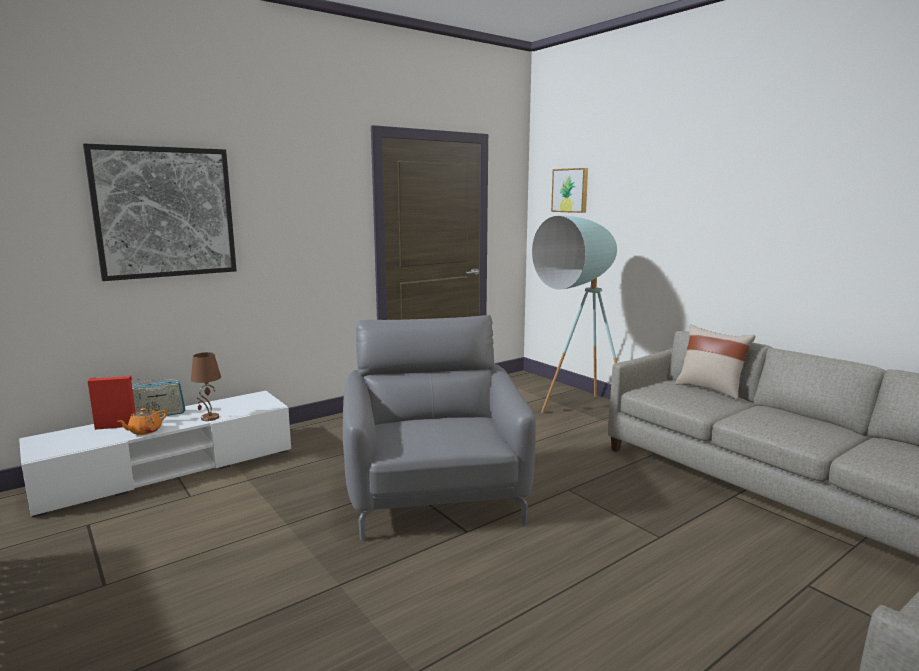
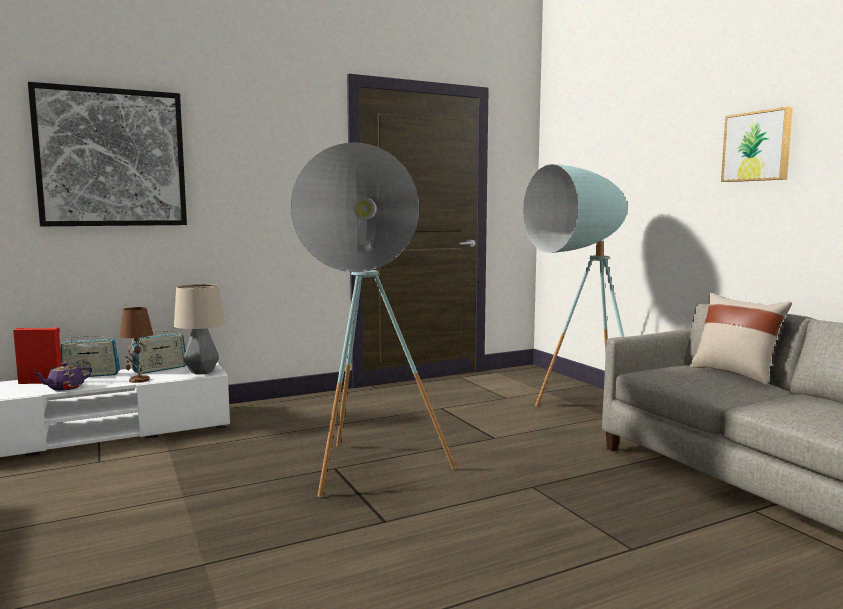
camera: 10 degrees right, 5 degrees down
orange teapot [117,408,167,435] -> purple teapot [34,362,92,391]
grey armchair [343,315,536,541] -> turquoise floor lamp [291,142,456,497]
picture [551,168,588,213] -> picture moved to [721,107,793,182]
none -> radio [132,331,186,374]
none -> table lamp [174,284,225,375]

